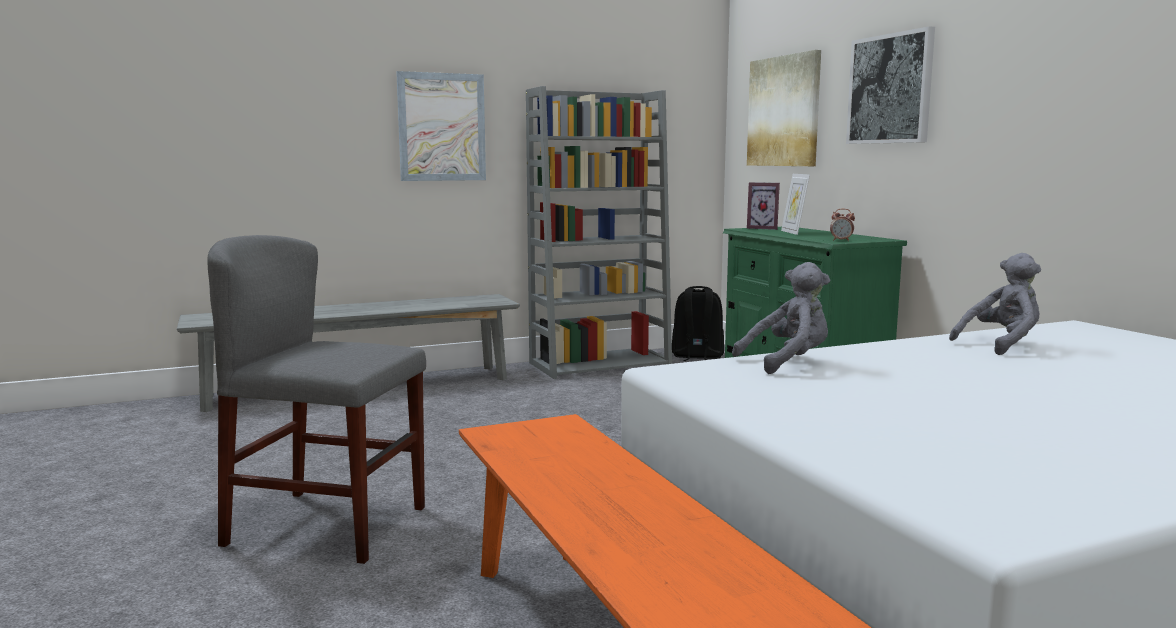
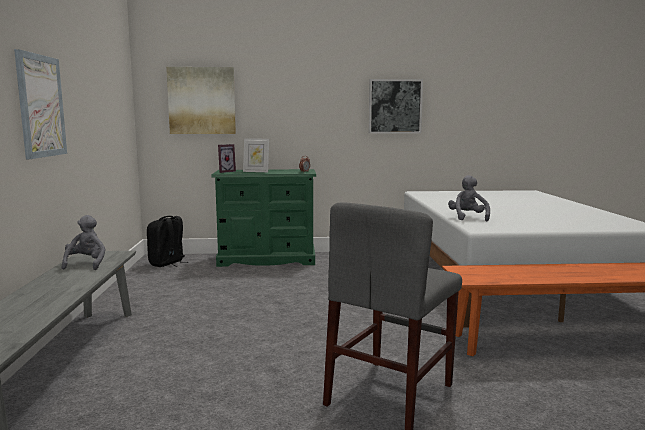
camera: 70 degrees left, 0 degrees up
grey bookcase [526,86,672,379] -> none
picture [846,26,935,144] -> picture moved to [369,79,423,133]
grey plush toy [949,253,1041,355] -> grey plush toy moved to [62,215,106,270]

